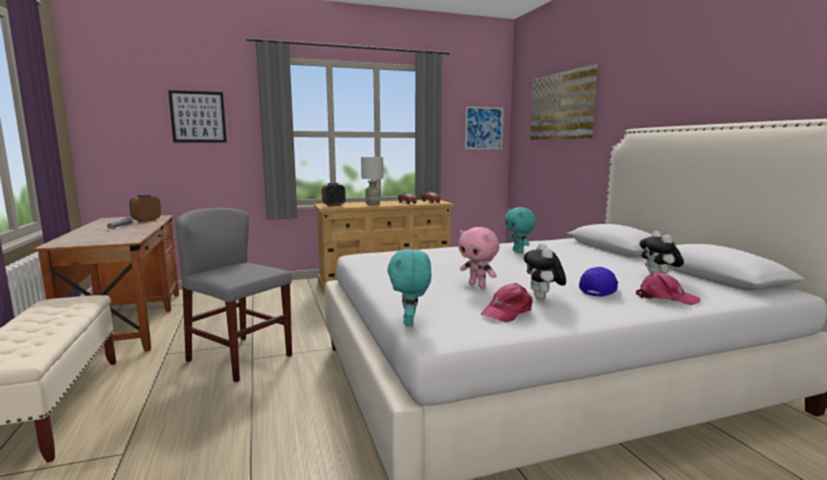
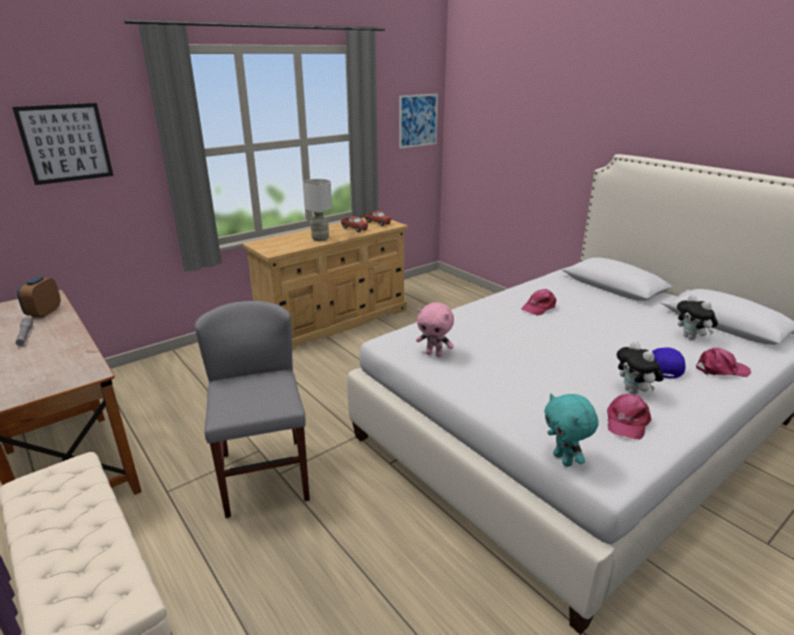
camera: 20 degrees left, 15 degrees up
grey chair [176,208,292,382] -> grey chair turned 60 degrees clockwise [195,301,310,518]
alarm clock [322,183,346,206] -> none
pink plush toy [458,227,499,288] -> pink plush toy moved to [416,302,454,357]
turquoise plush toy [505,207,536,253] -> pink cap [521,289,556,316]
picture [531,64,598,140] -> none

